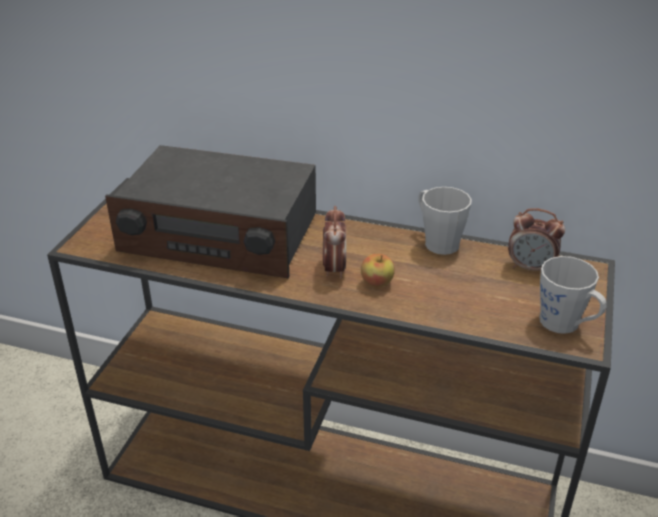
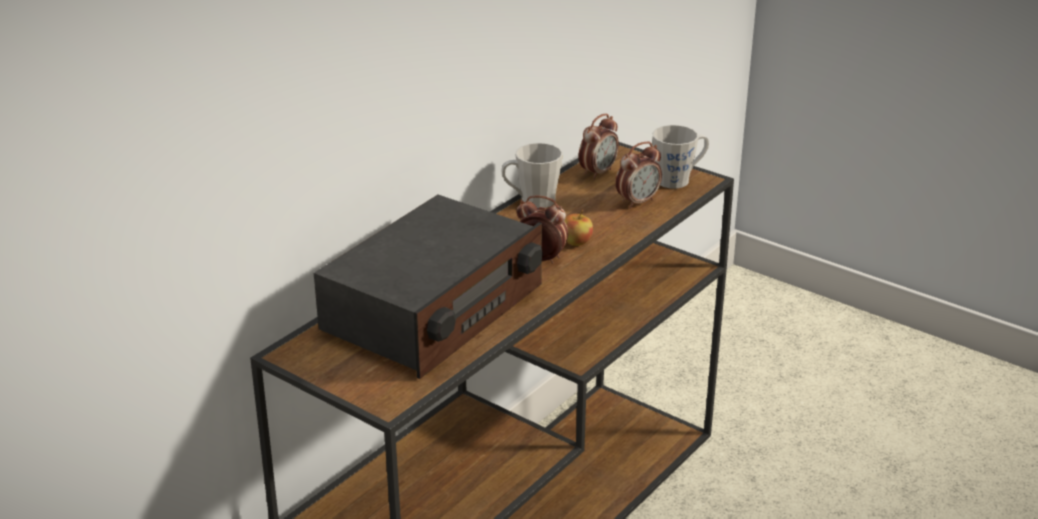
camera: 70 degrees left, 5 degrees down
none -> alarm clock [615,142,662,209]

